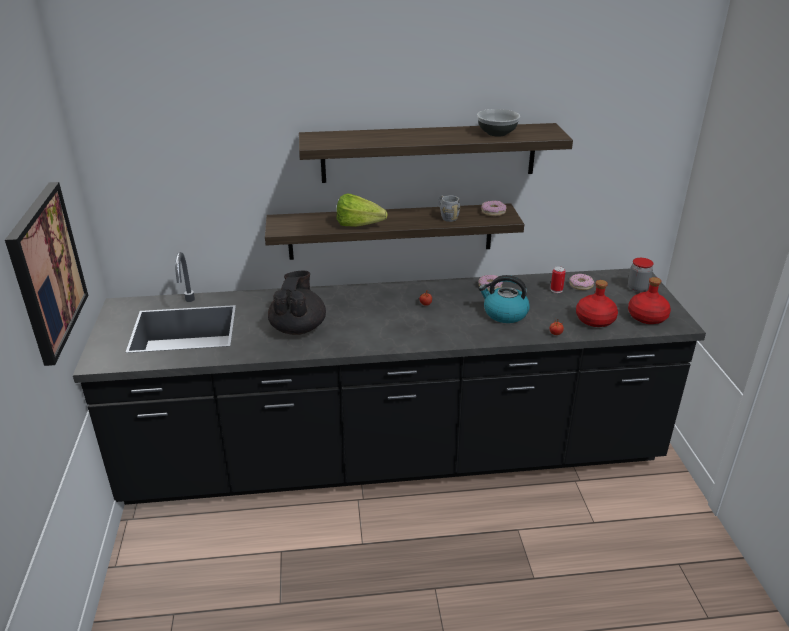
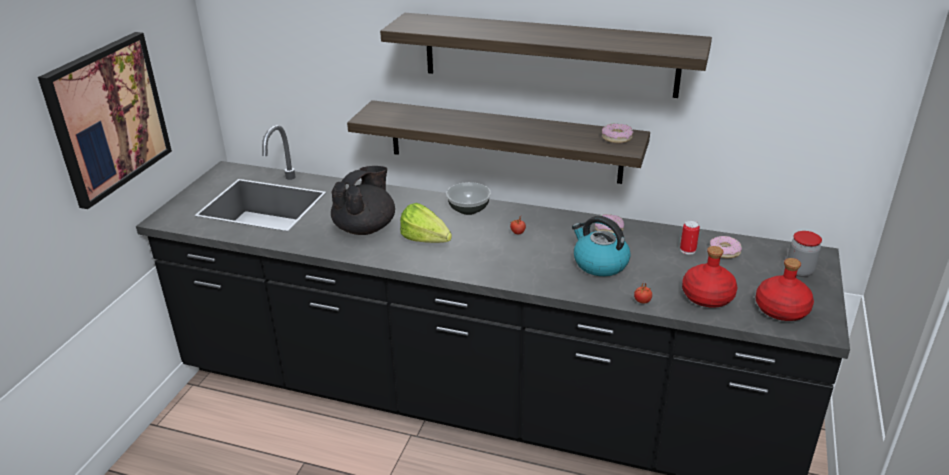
camera: 25 degrees right, 0 degrees up
lettuce [337,194,387,227] -> lettuce moved to [400,203,452,243]
grey mug [439,195,460,222] -> none
bowl [477,109,520,137] -> bowl moved to [446,182,491,215]

